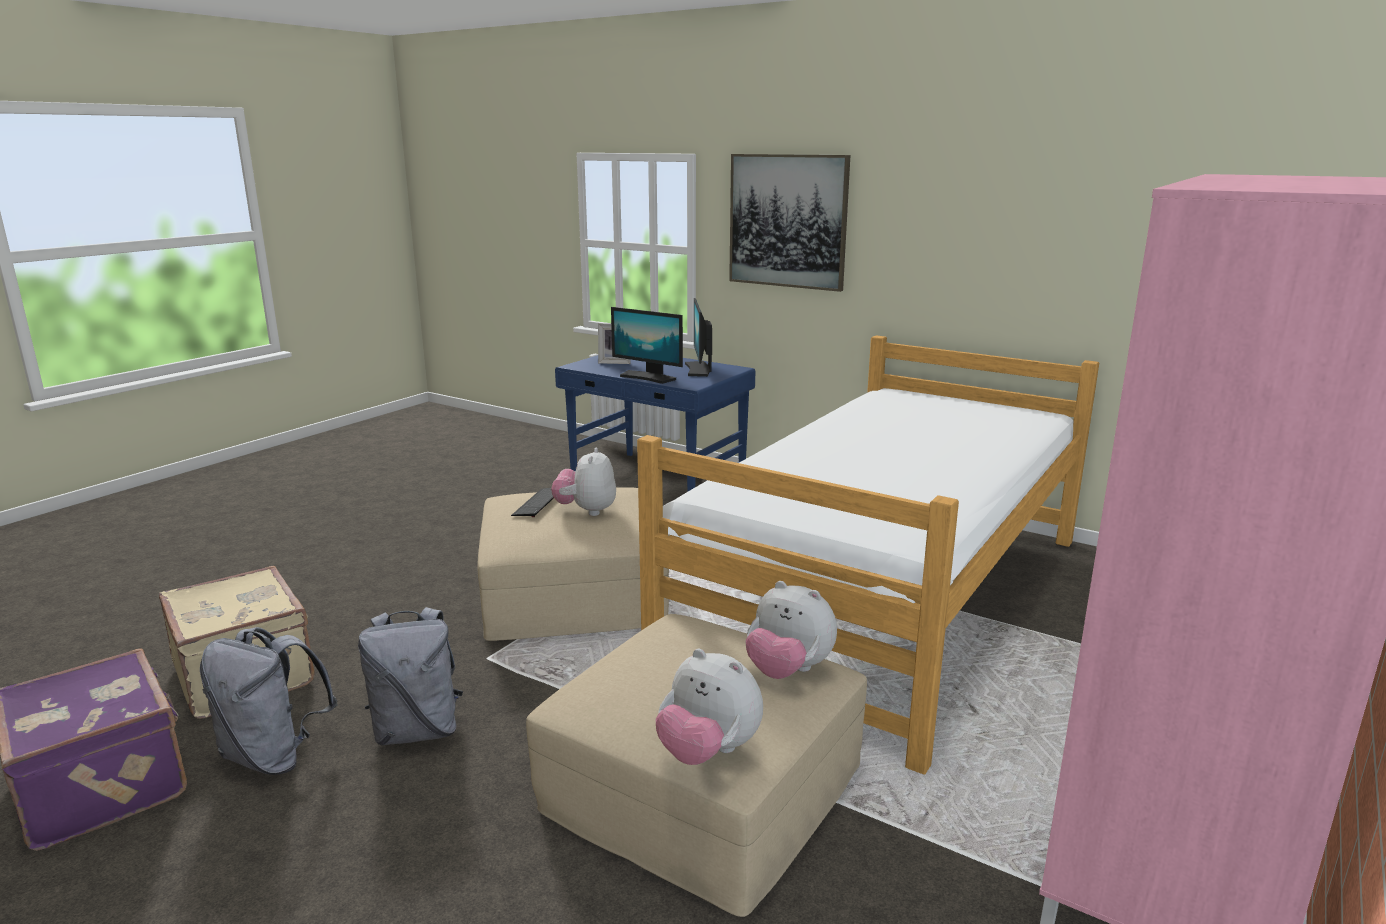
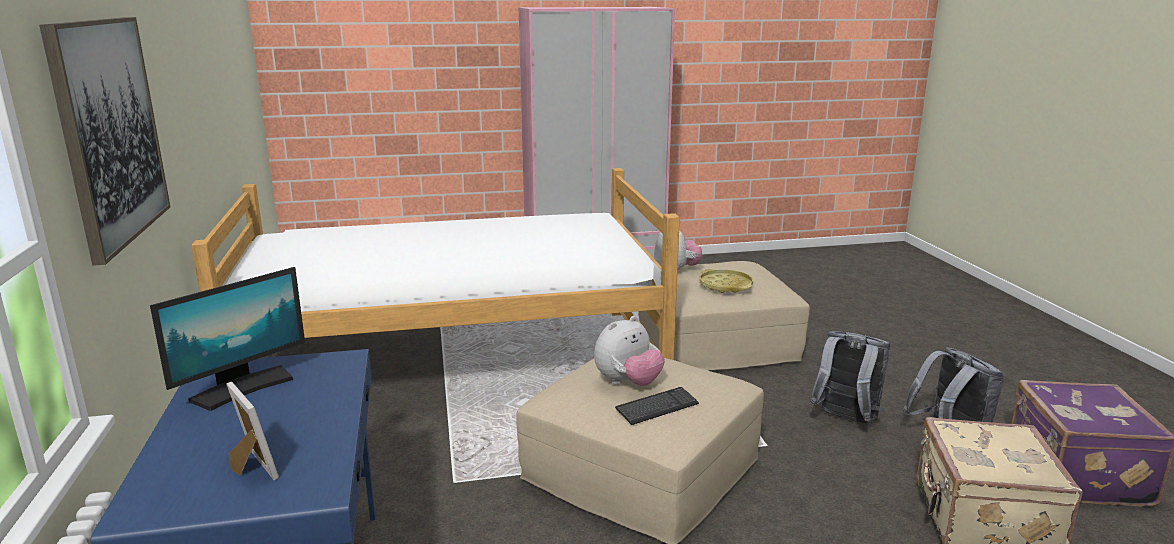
camera: 135 degrees left, 0 degrees up
monitor [611,307,683,384] -> none
plush toy [656,649,763,765] -> none
none -> yellow tray [699,269,753,293]

